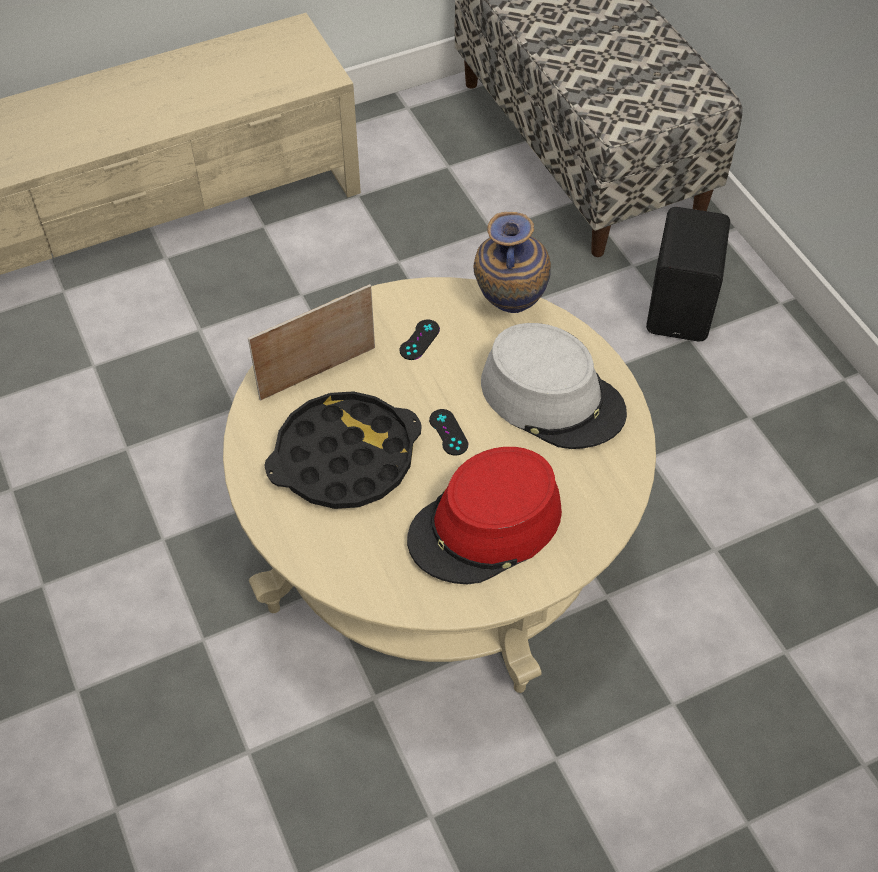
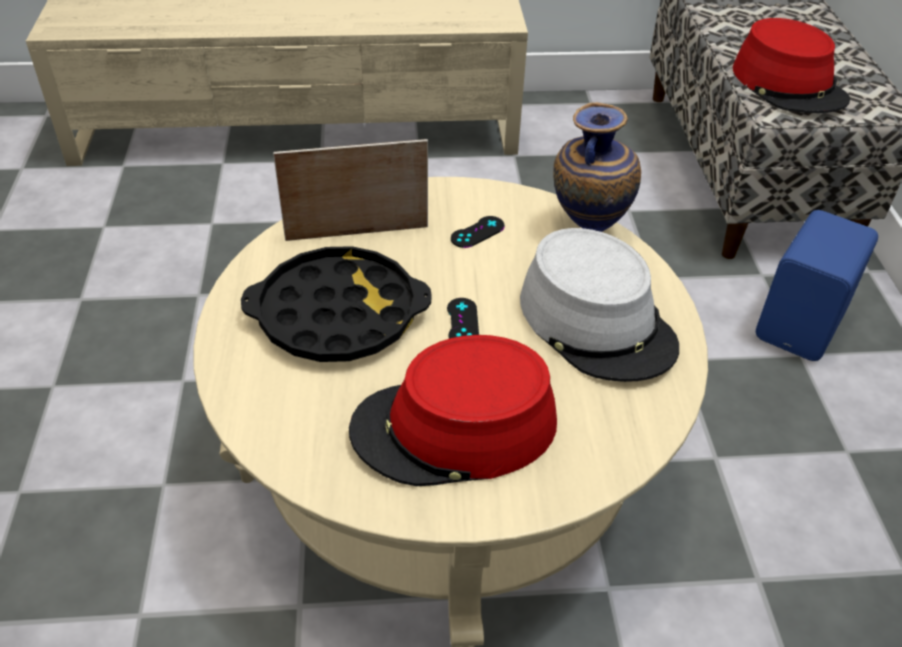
camera: 20 degrees right, 10 degrees down
black speaker [646,207,730,341] -> blue speaker [756,210,878,361]
none -> red hat [733,18,850,113]

